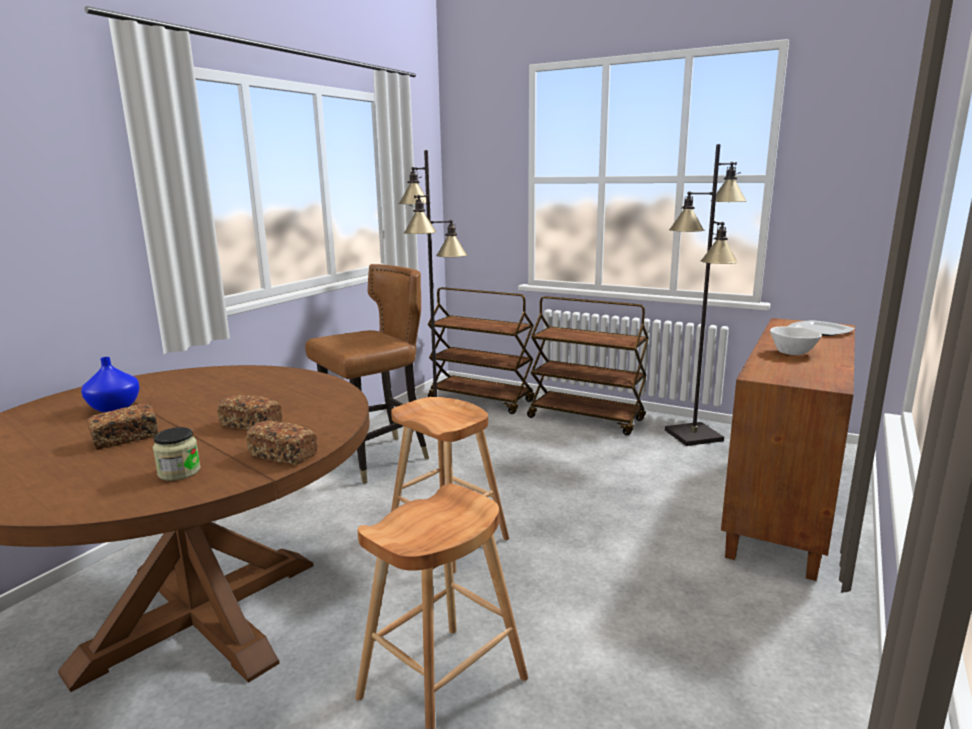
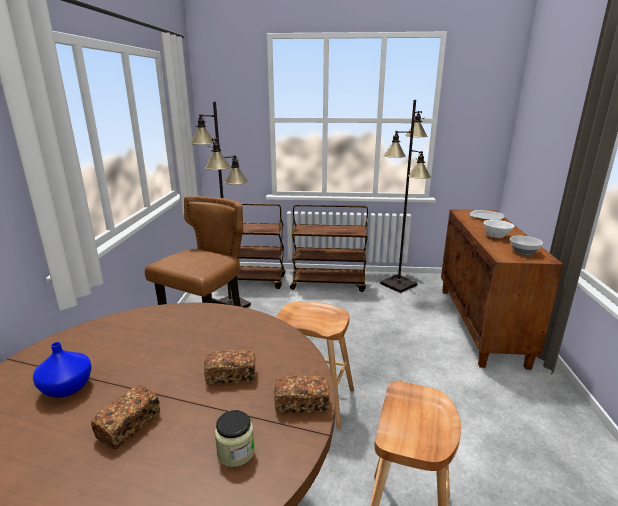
camera: 25 degrees left, 5 degrees up
none -> bowl [510,236,543,255]

